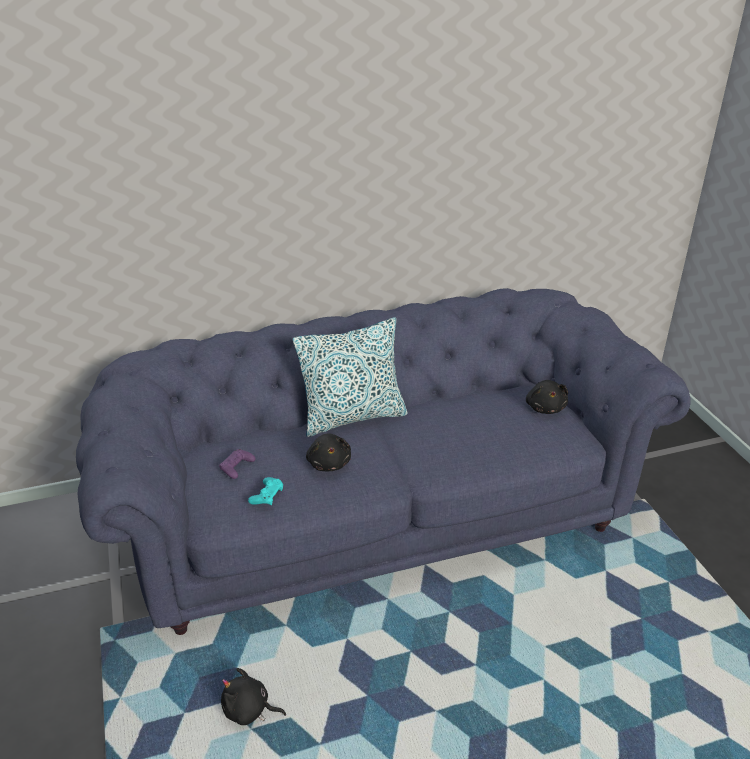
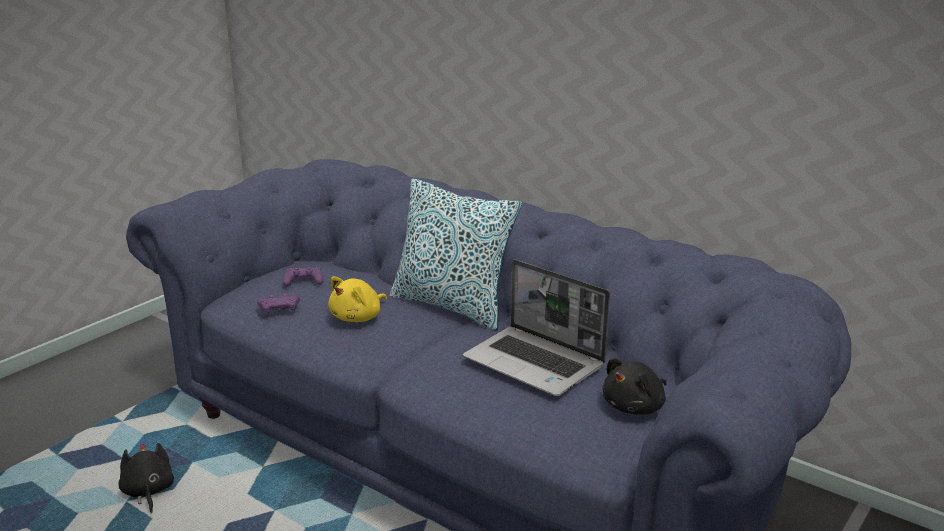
camera: 55 degrees right, 10 degrees down
turquoise game controller [248,477,283,505] -> purple game controller [257,293,300,314]
black plush toy [306,433,351,471] -> yellow plush toy [328,276,387,322]
none -> laptop [463,259,610,396]

